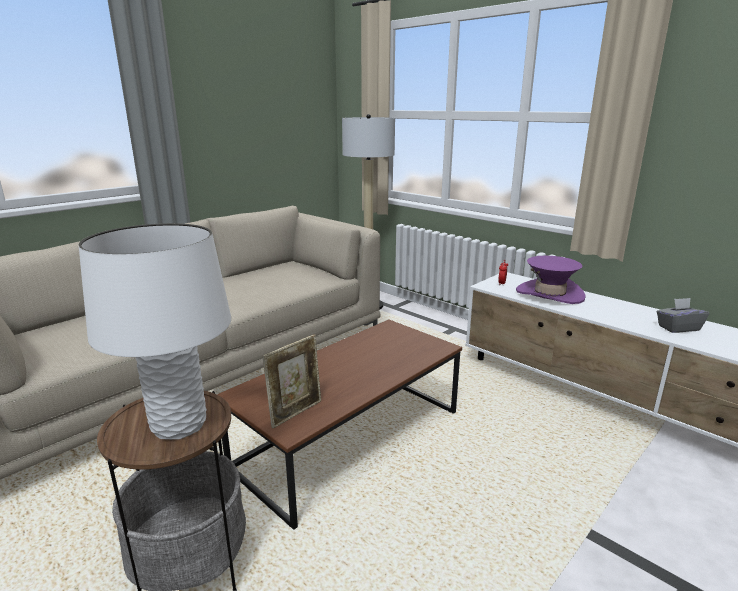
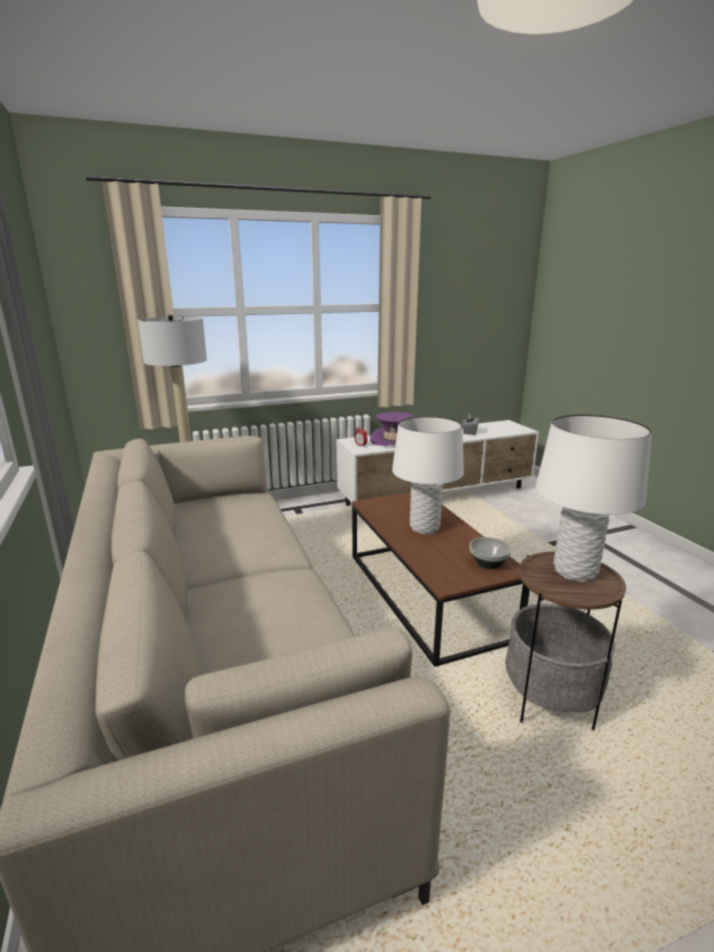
camera: 65 degrees left, 0 degrees up
picture frame [263,334,321,429] -> bowl [470,537,512,569]
none -> white table lamp [392,416,464,534]

